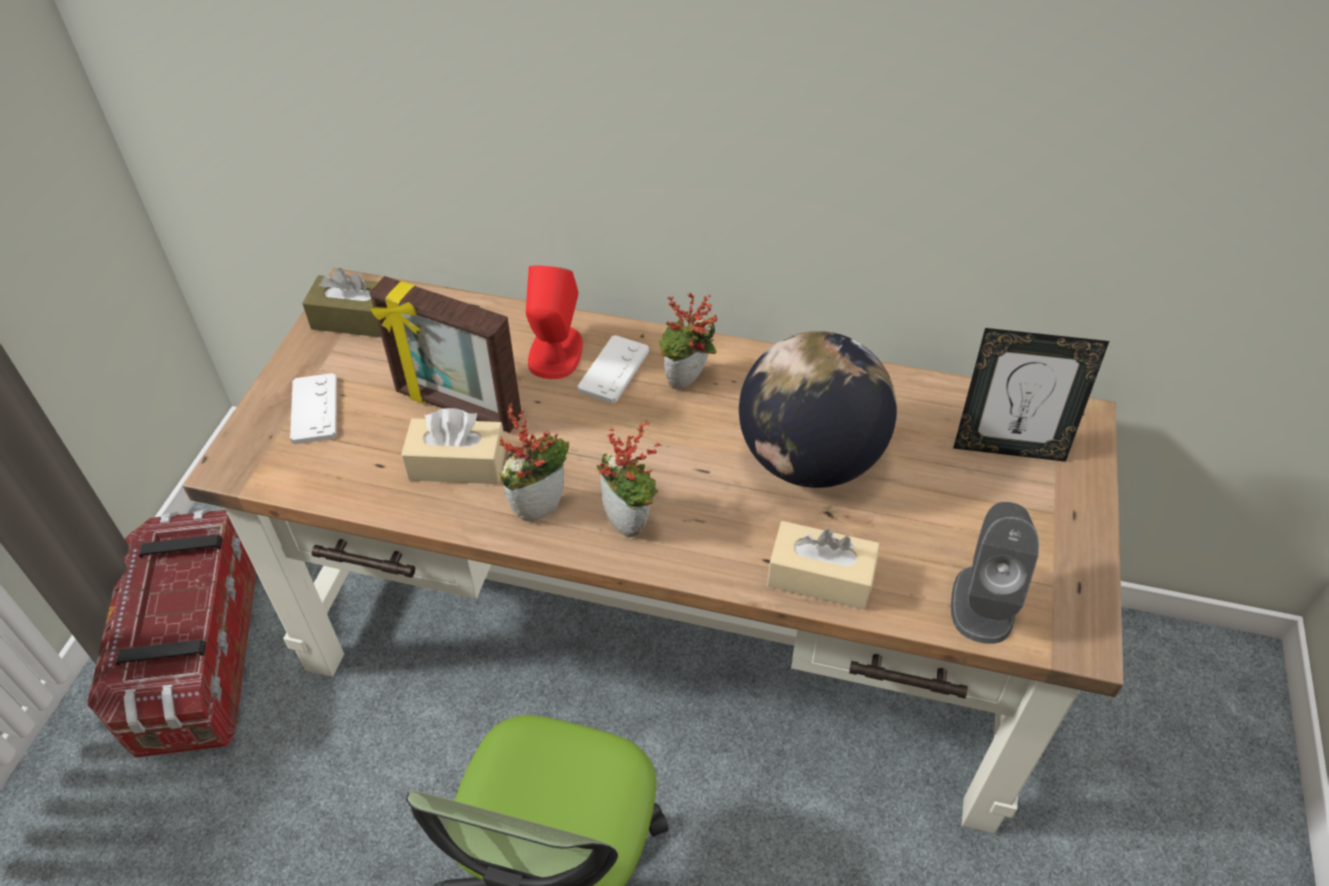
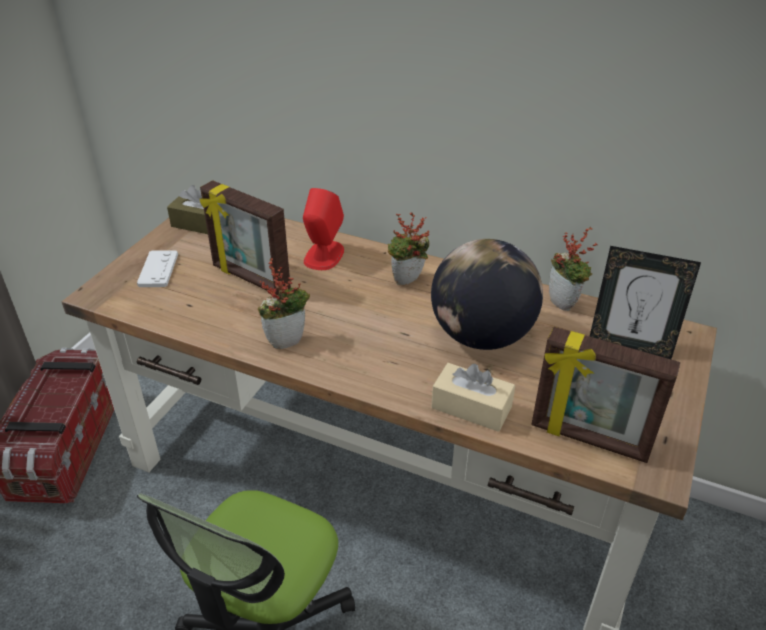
camera: 10 degrees right, 10 degrees down
beige tissue box [401,408,505,484] -> none
white game controller [577,335,649,404] -> none
potted plant [596,420,662,537] -> potted plant moved to [549,227,597,311]
grey speaker [951,502,1039,644] -> picture frame [531,327,680,463]

